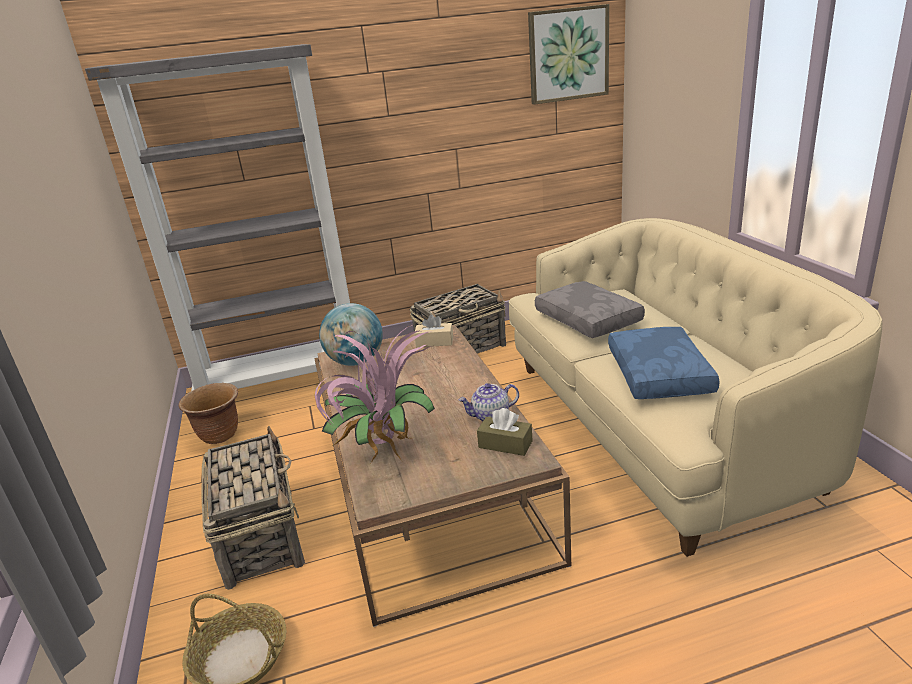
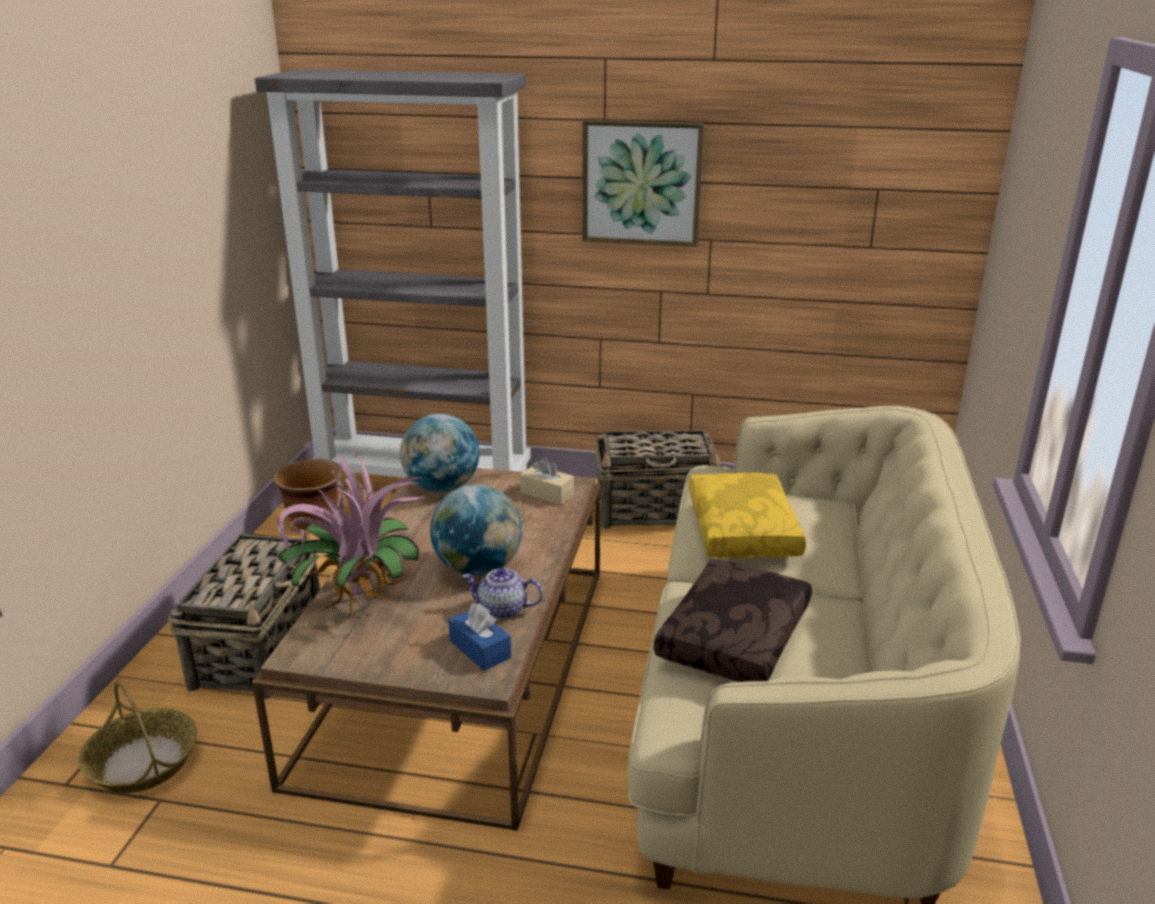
camera: 25 degrees right, 0 degrees up
brown tissue box [477,408,533,456] -> blue tissue box [448,603,511,671]
picture [528,4,609,105] -> picture moved to [582,120,704,247]
grey pillow [535,281,645,338] -> yellow pillow [689,473,806,558]
blue pillow [608,327,720,399] -> brown pillow [654,558,812,682]
none -> globe [430,484,522,576]

